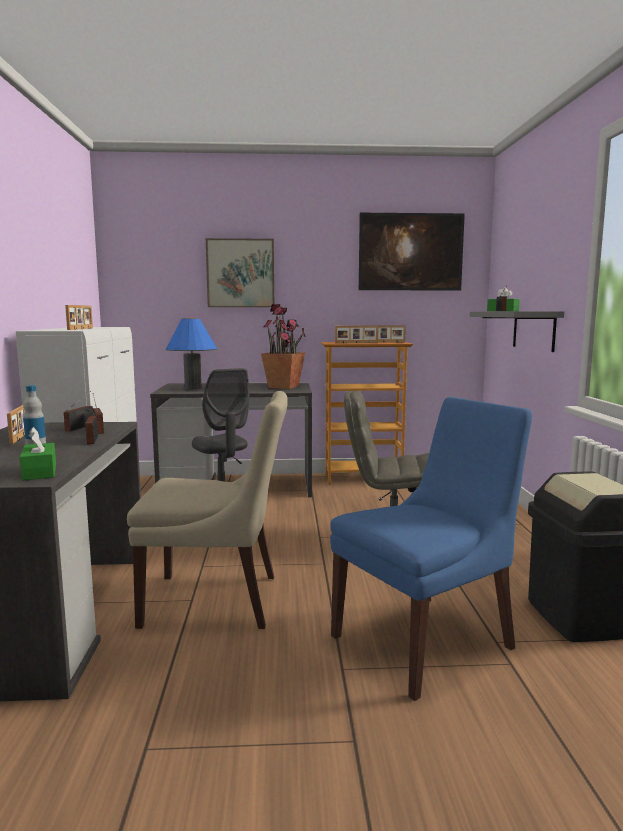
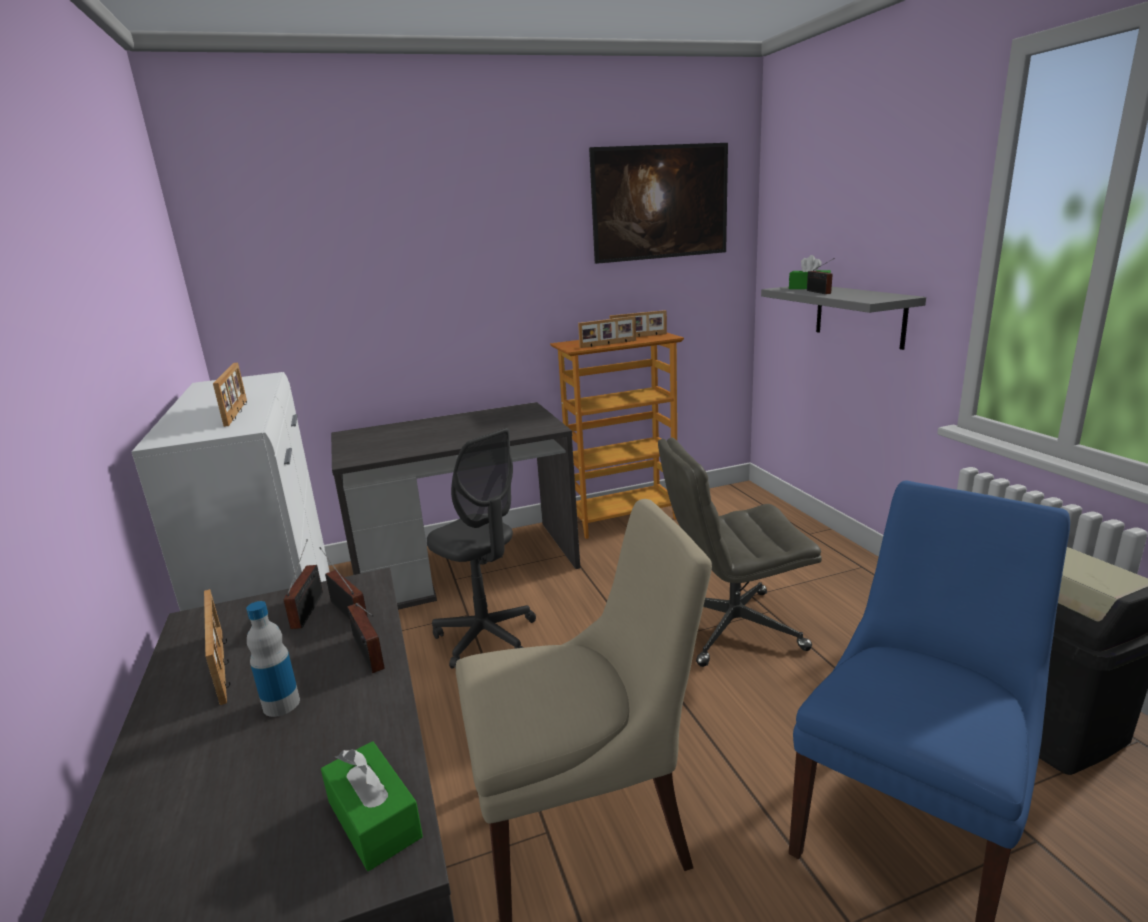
camera: 15 degrees left, 10 degrees up
blue table lamp [166,318,217,389] -> none
picture [206,238,275,307] -> none
potted plant [261,304,306,389] -> none

